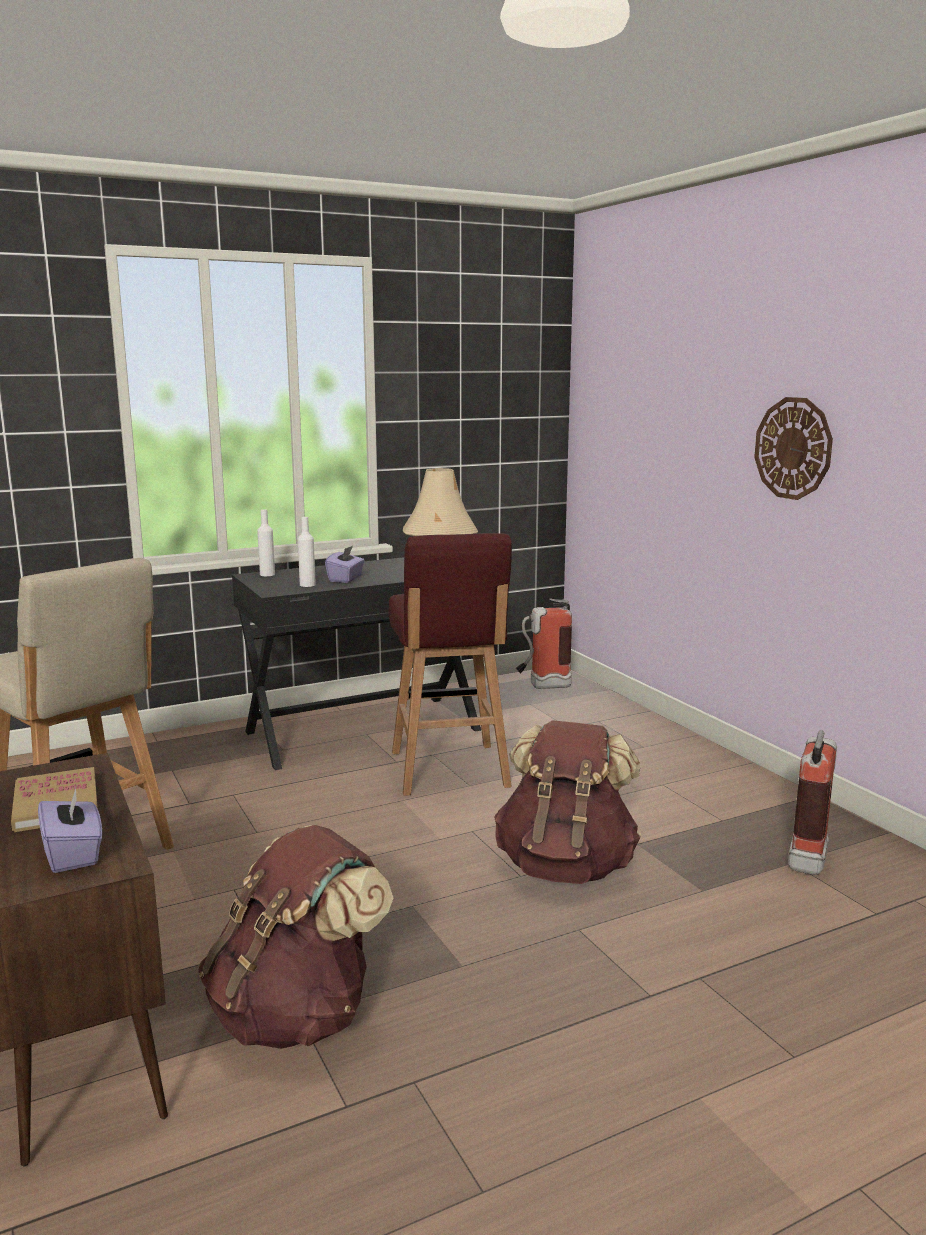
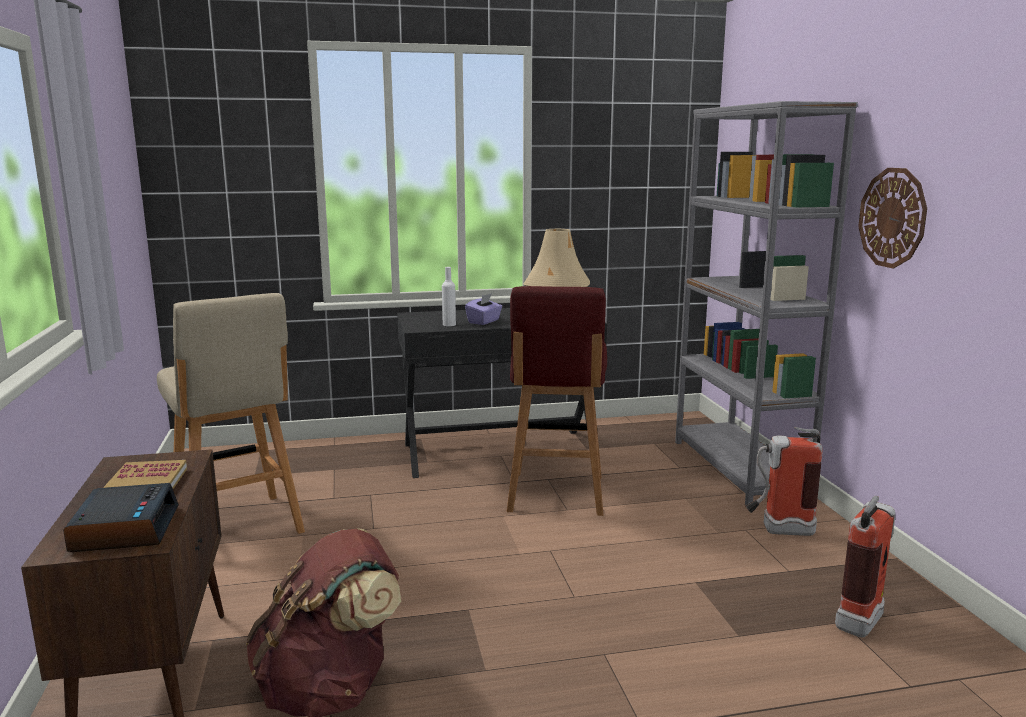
camera: 15 degrees right, 0 degrees up
purple tissue box [38,785,102,873] -> alarm clock [63,483,179,552]
white bottle [257,509,275,576] -> none
brown backpack [494,720,641,884] -> none
fire extinguisher [516,598,572,689] -> fire extinguisher moved to [745,427,823,536]
none -> grey bookcase [675,101,858,505]

